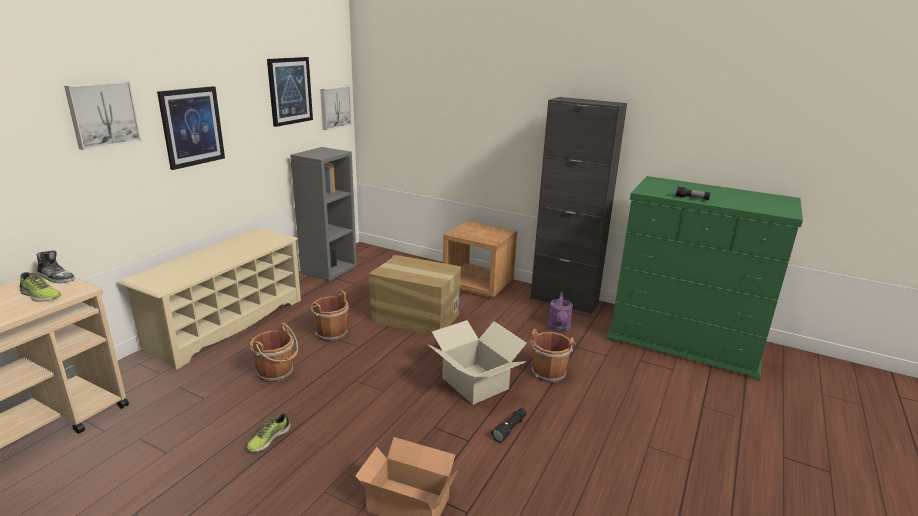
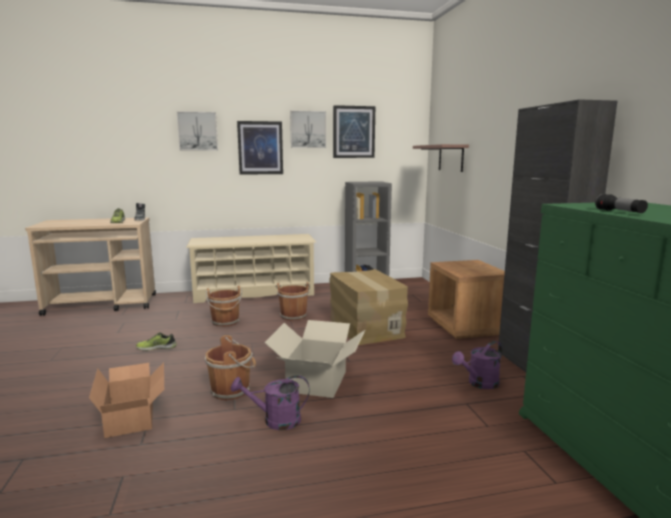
camera: 50 degrees right, 10 degrees down
picture [320,86,352,130] -> picture moved to [290,111,326,148]
black flashlight [491,408,526,442] -> purple watering can [231,375,309,430]
brown bucket [530,329,575,383] -> brown bucket moved to [205,335,256,400]
none -> shelf [413,144,469,172]

